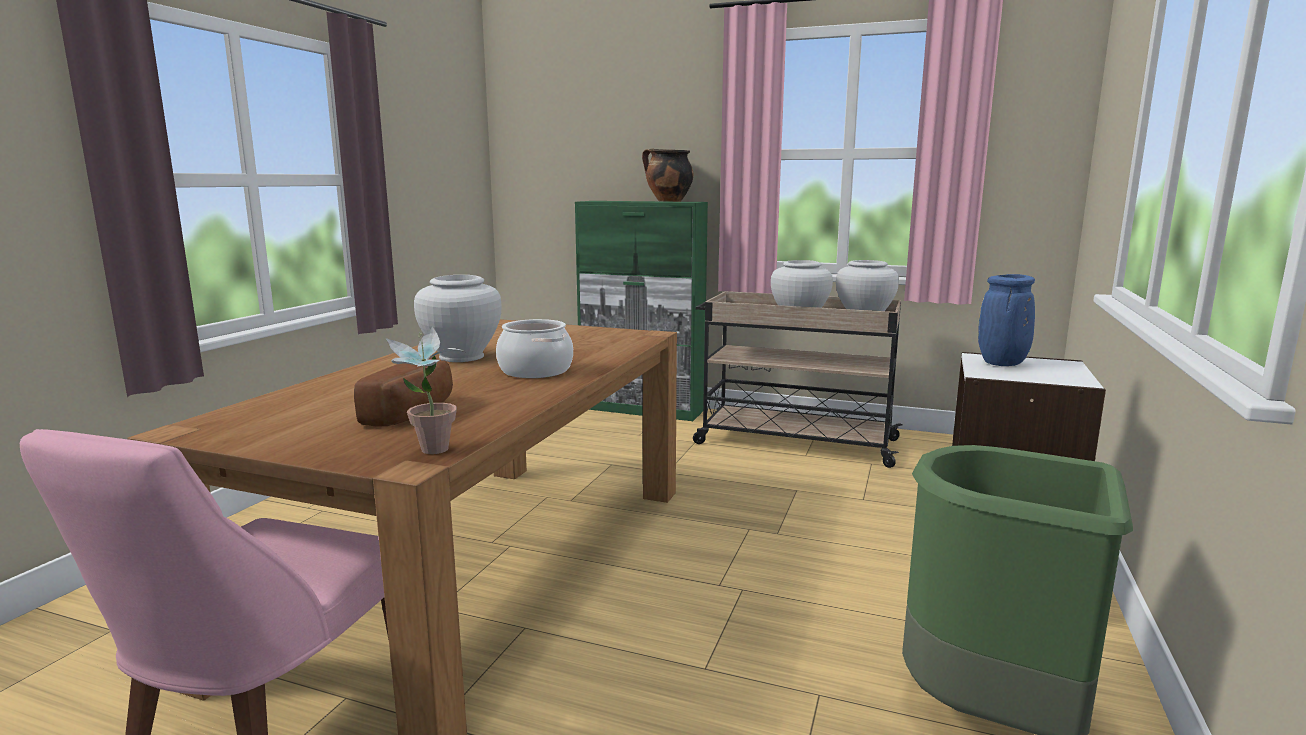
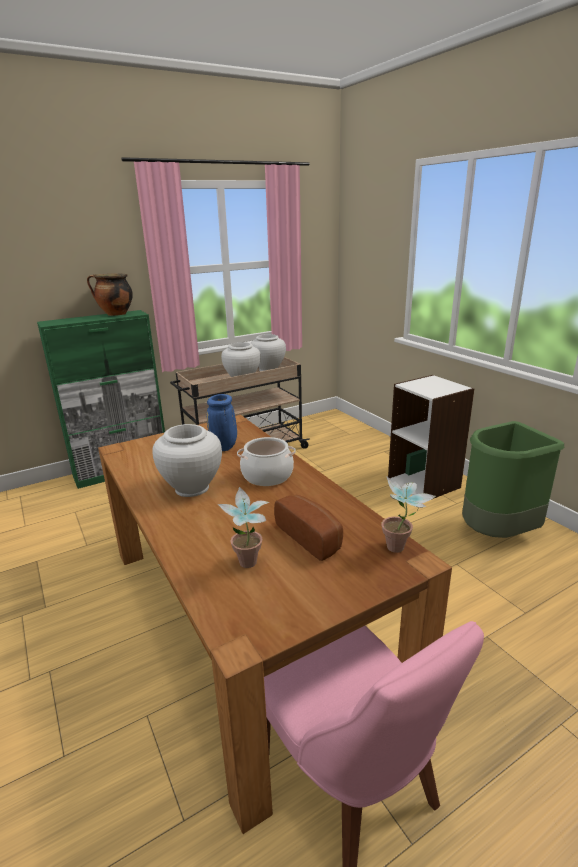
camera: 50 degrees left, 10 degrees up
blue vase [978,274,1035,366] -> blue vase moved to [207,394,237,451]
none -> potted plant [218,487,270,568]

